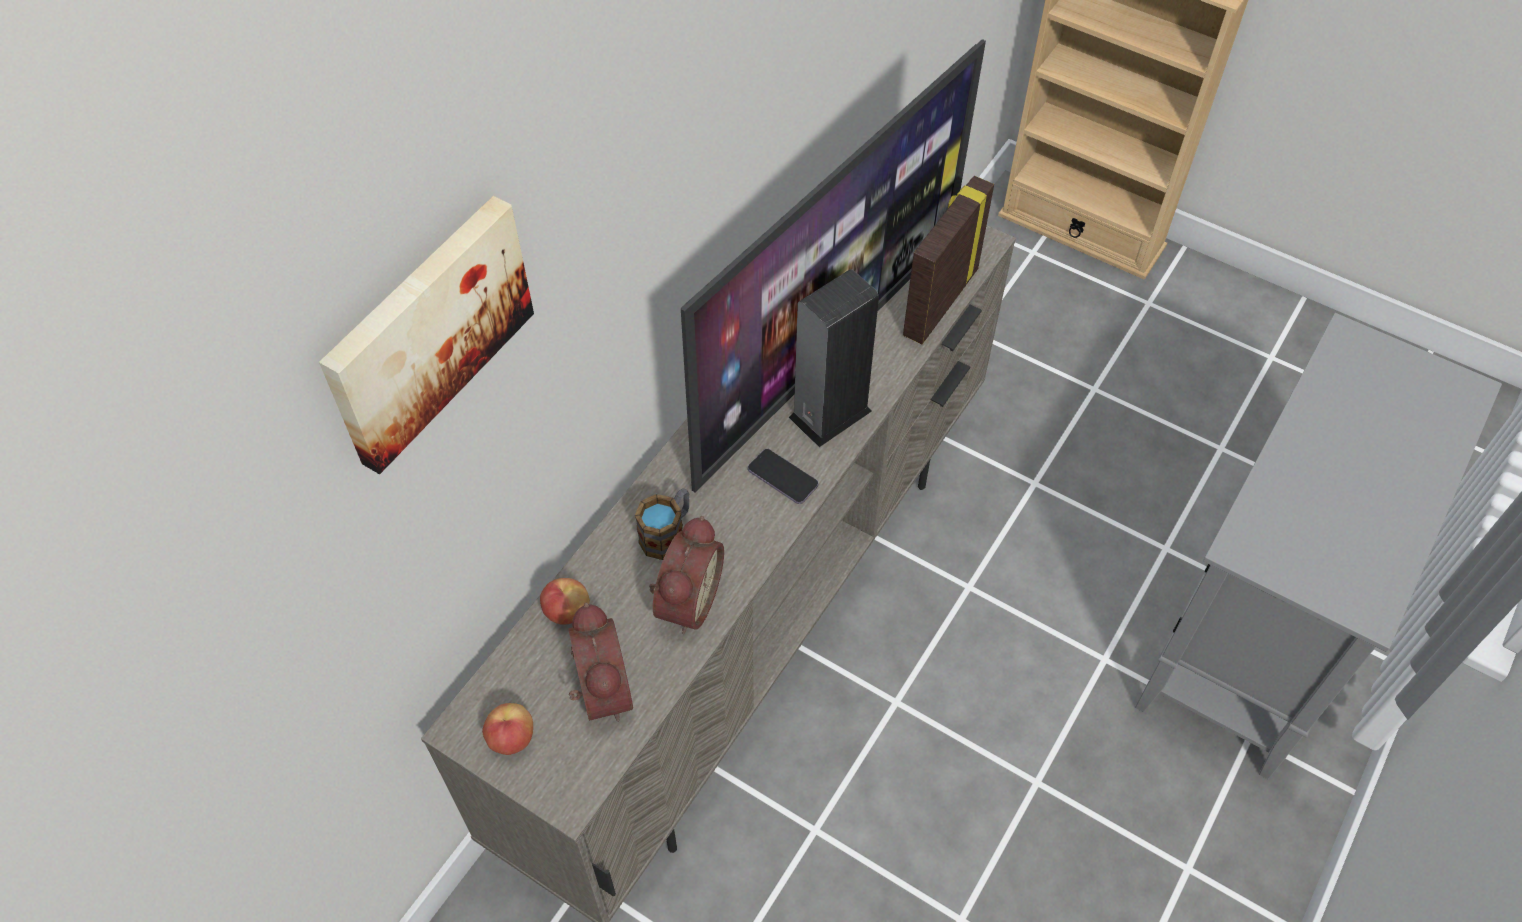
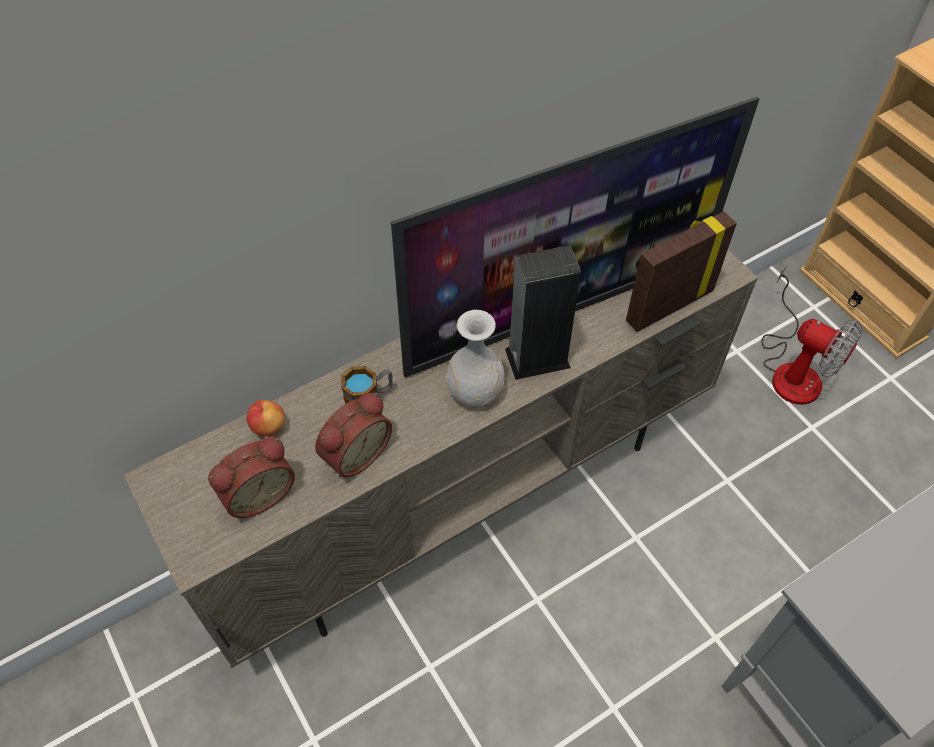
camera: 25 degrees right, 0 degrees up
picture [319,196,534,474] -> none
apple [482,703,533,755] -> none
alarm clock [568,603,633,722] -> alarm clock turned 45 degrees clockwise [208,437,295,518]
phone [748,449,818,504] -> white vase [446,310,505,407]
none -> fan [762,264,862,405]

